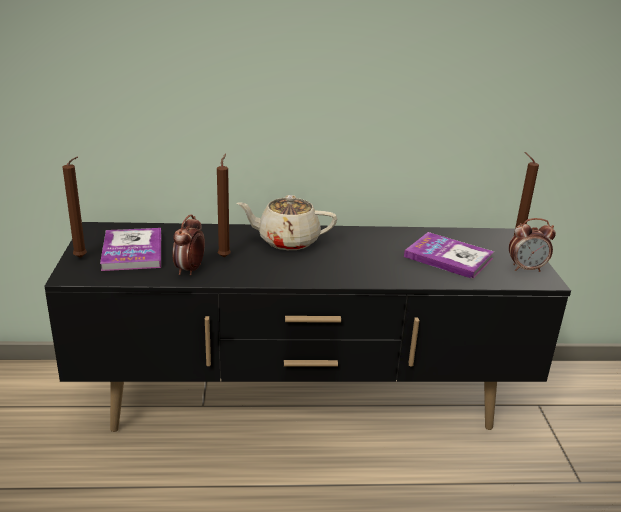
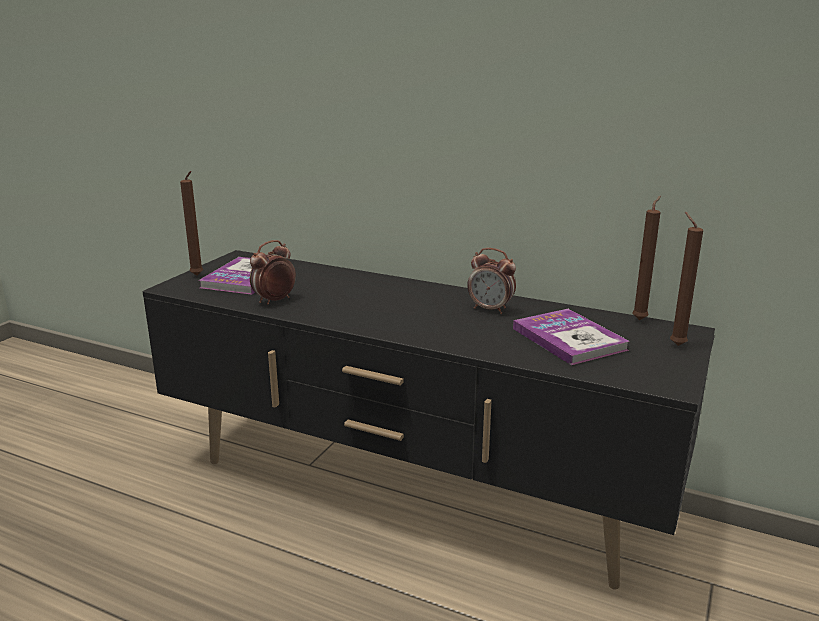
camera: 30 degrees right, 5 degrees down
brown candle [217,153,231,257] -> brown candle moved to [632,196,661,320]
beige teapot [237,195,337,250] -> none
alarm clock [509,218,556,272] -> alarm clock moved to [467,248,516,314]

